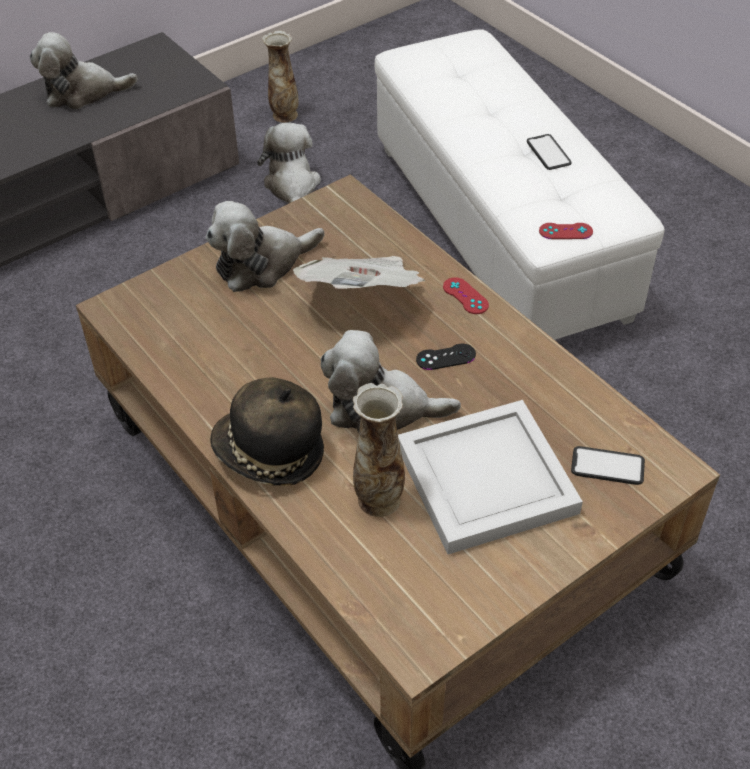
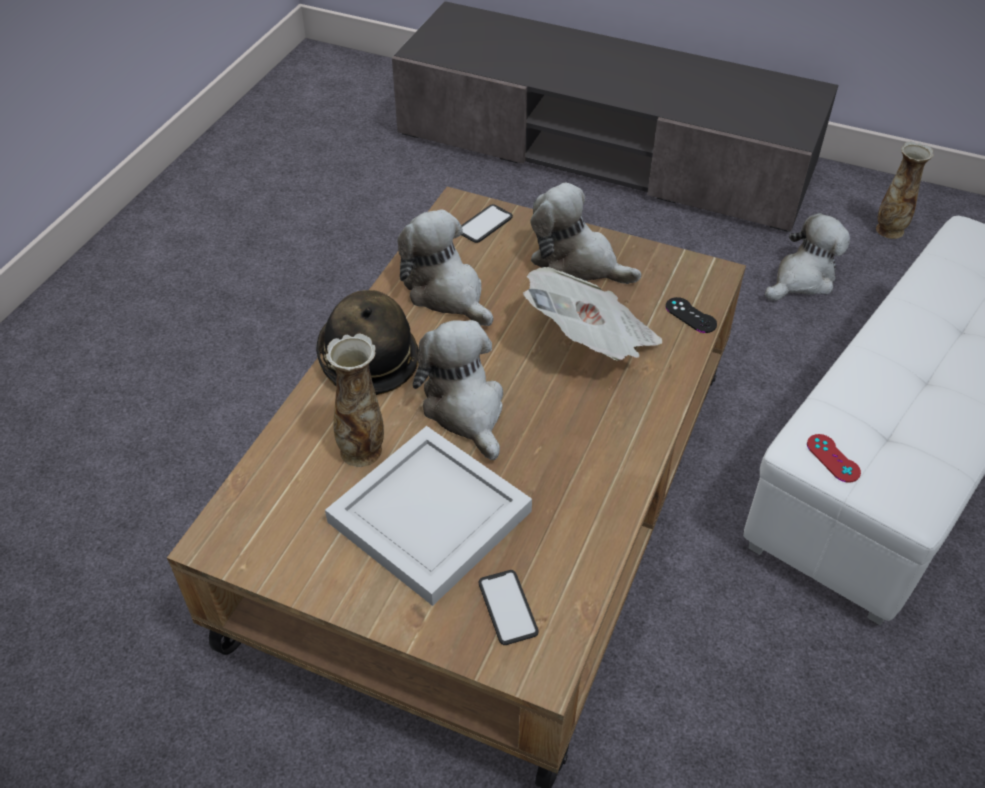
camera: 60 degrees right, 0 degrees up
plush toy [30,32,138,109] -> plush toy moved to [397,209,493,326]
black game controller [416,344,476,370] -> black game controller moved to [666,297,717,333]
red game controller [443,278,489,314] -> none
phone [527,134,571,170] -> phone moved to [461,204,513,243]

